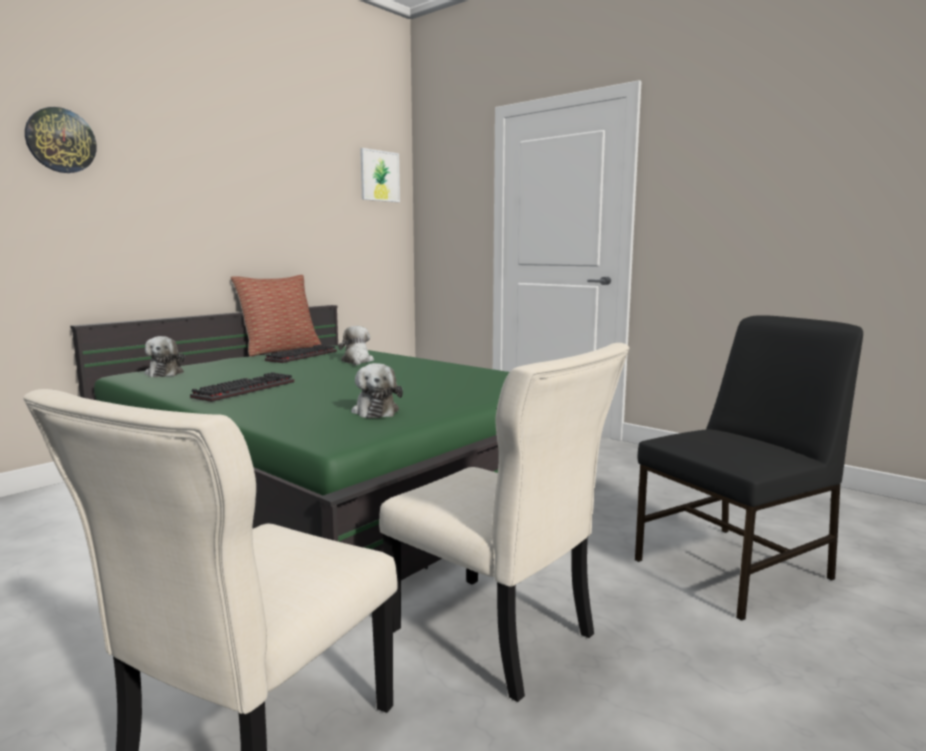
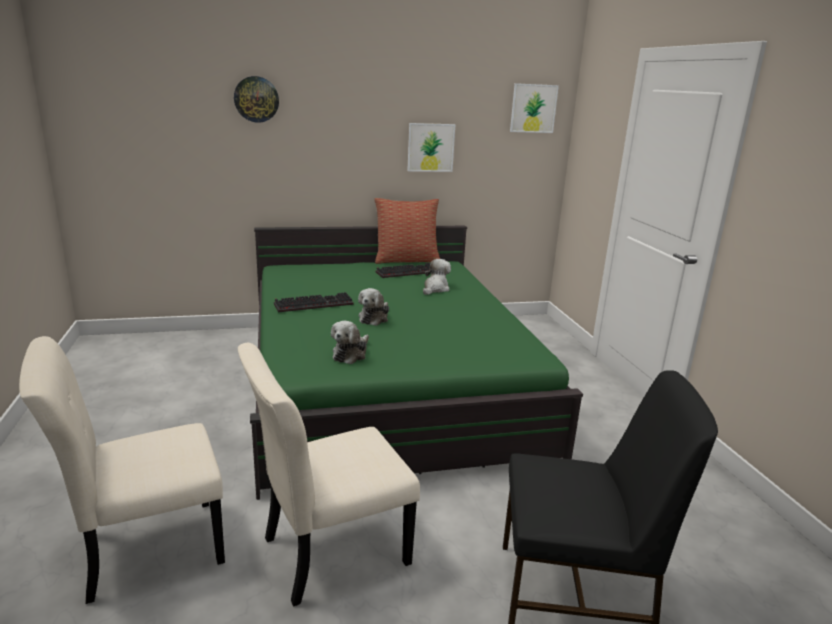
camera: 35 degrees right, 10 degrees up
plush toy [145,336,185,377] -> plush toy moved to [358,288,389,326]
beige chair [379,343,629,702] -> beige chair turned 75 degrees clockwise [238,343,420,607]
none -> picture [407,123,455,172]

